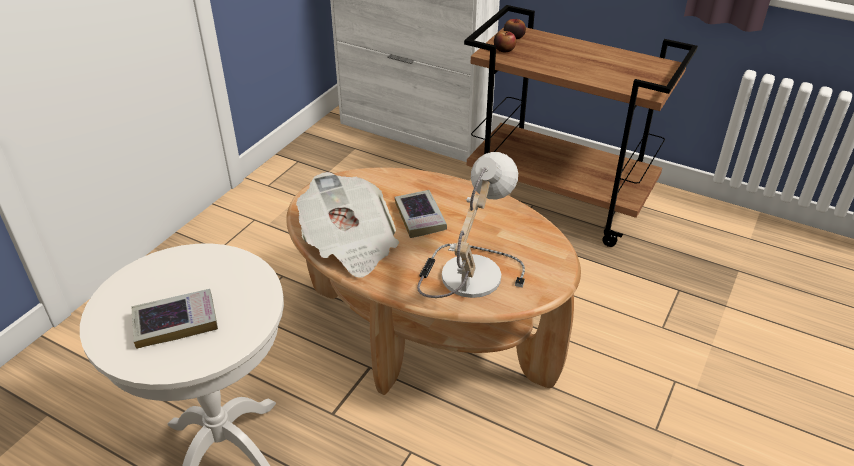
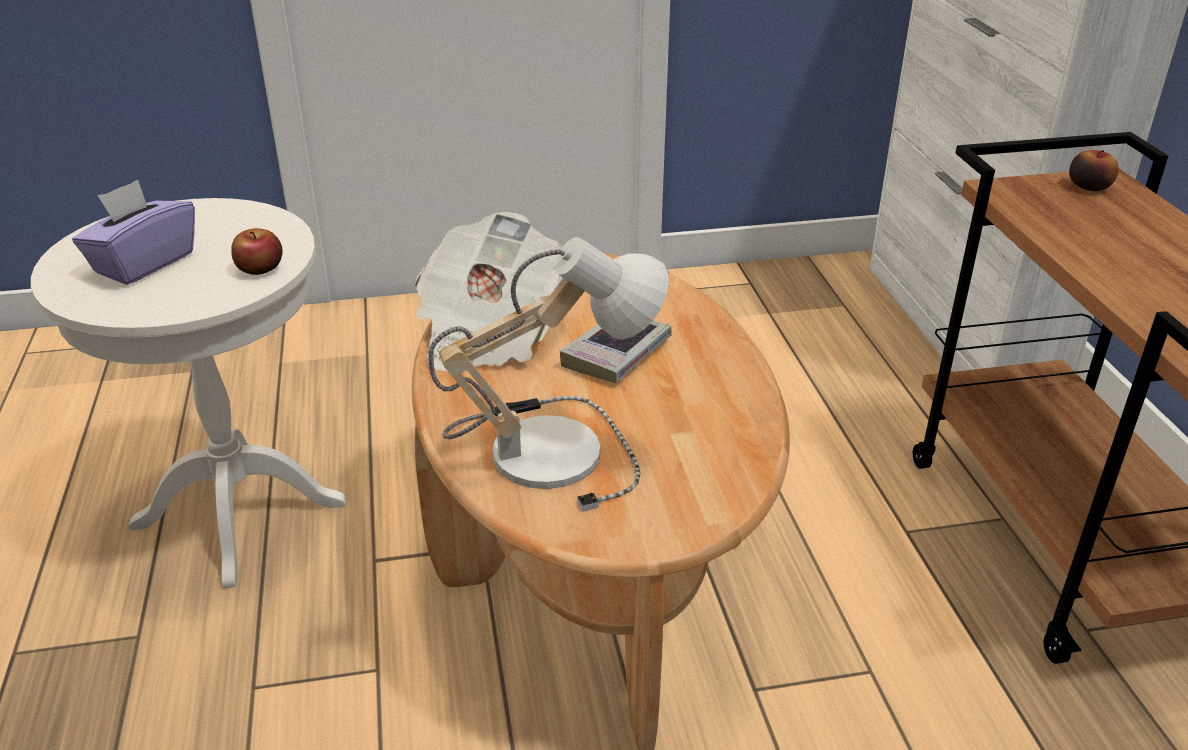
camera: 50 degrees right, 5 degrees down
book [131,289,218,349] -> purple tissue box [72,180,195,285]
apple [494,31,516,52] -> apple moved to [231,228,283,275]

